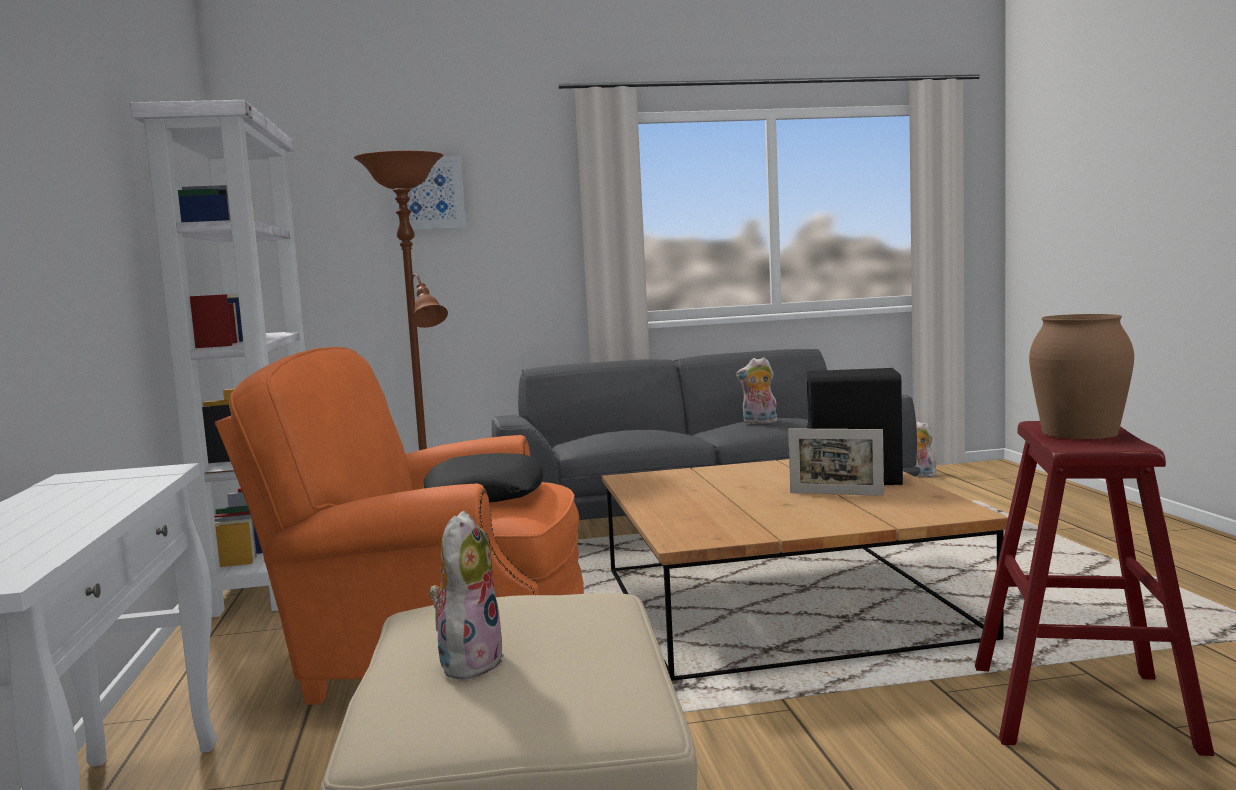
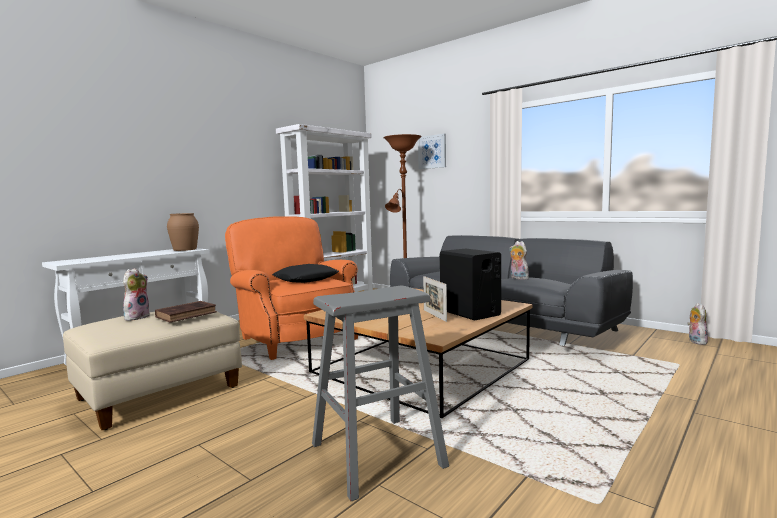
camera: 50 degrees right, 0 degrees up
plush toy [429,511,504,680] -> plush toy turned 45 degrees counterclockwise [123,268,150,321]
red stool [975,421,1214,756] -> grey stool [312,286,449,501]
brown vase [1029,314,1134,439] -> brown vase moved to [167,213,199,251]
none -> brown book [155,301,217,322]

